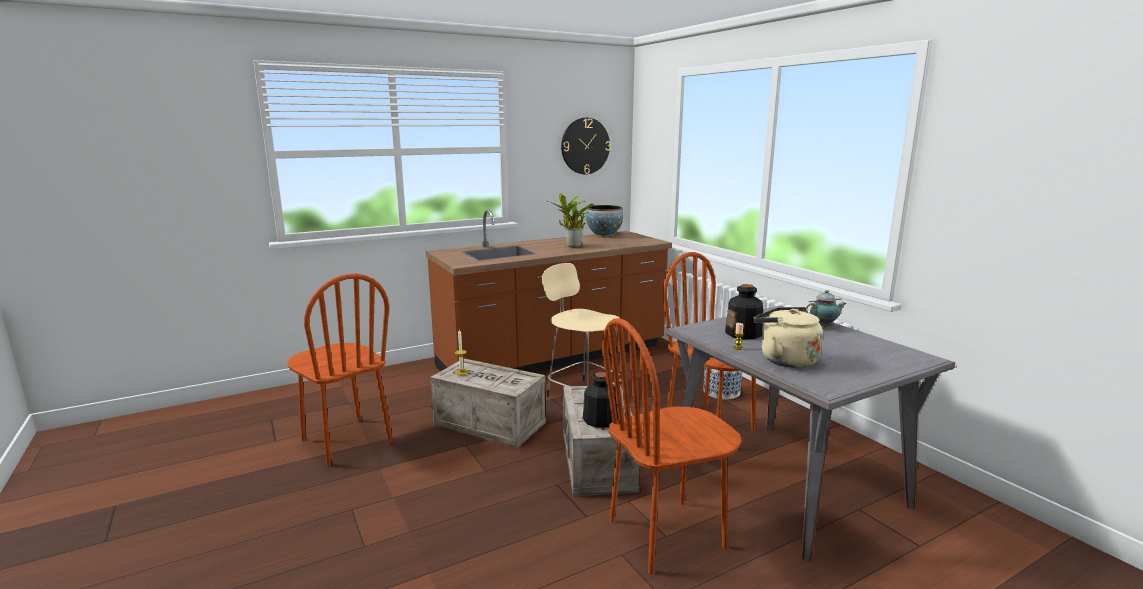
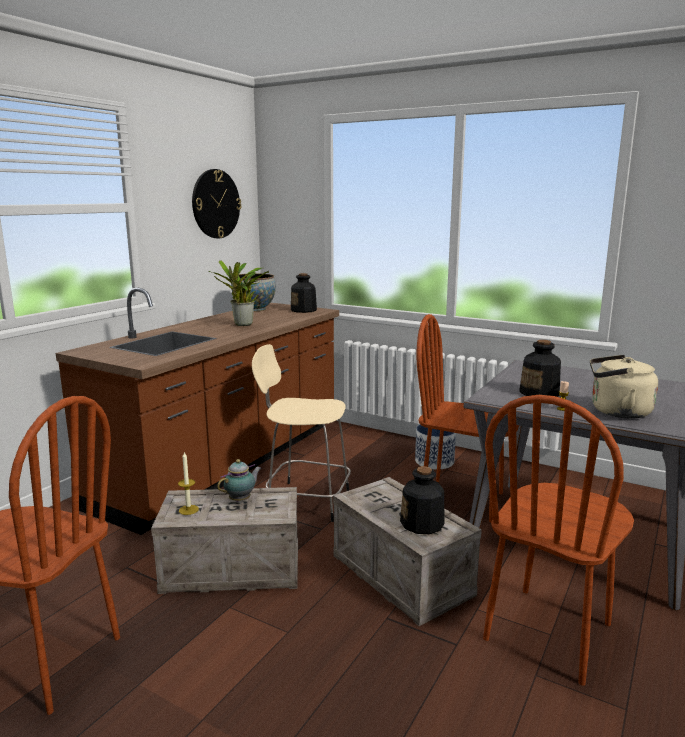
camera: 30 degrees left, 0 degrees up
teapot [806,290,846,327] -> teapot moved to [217,459,261,502]
none -> bottle [291,273,317,313]

